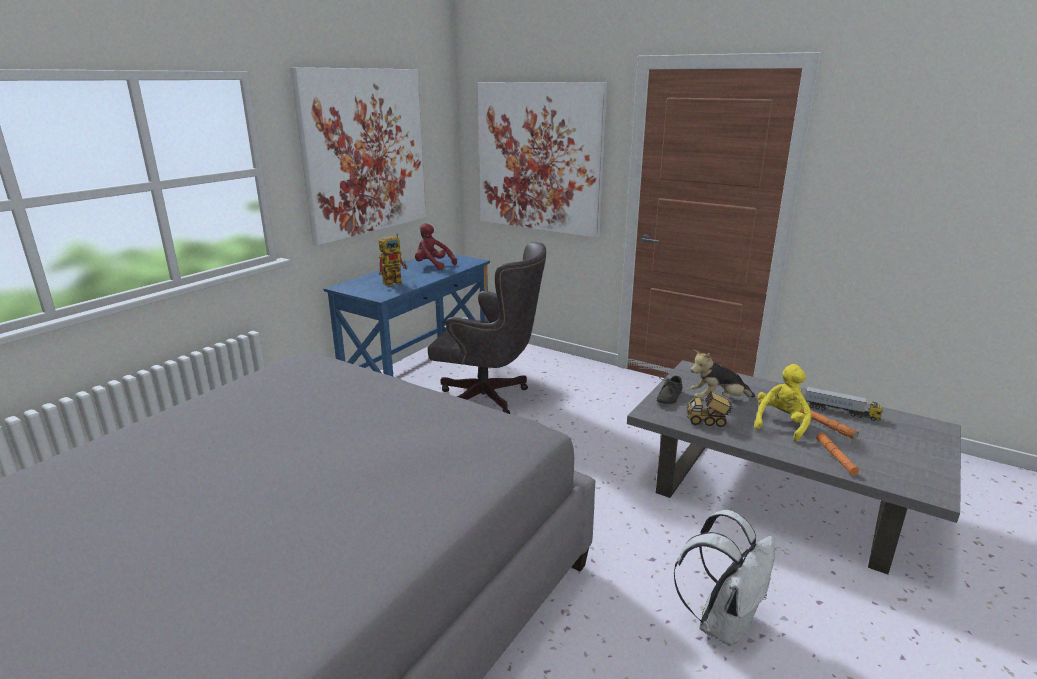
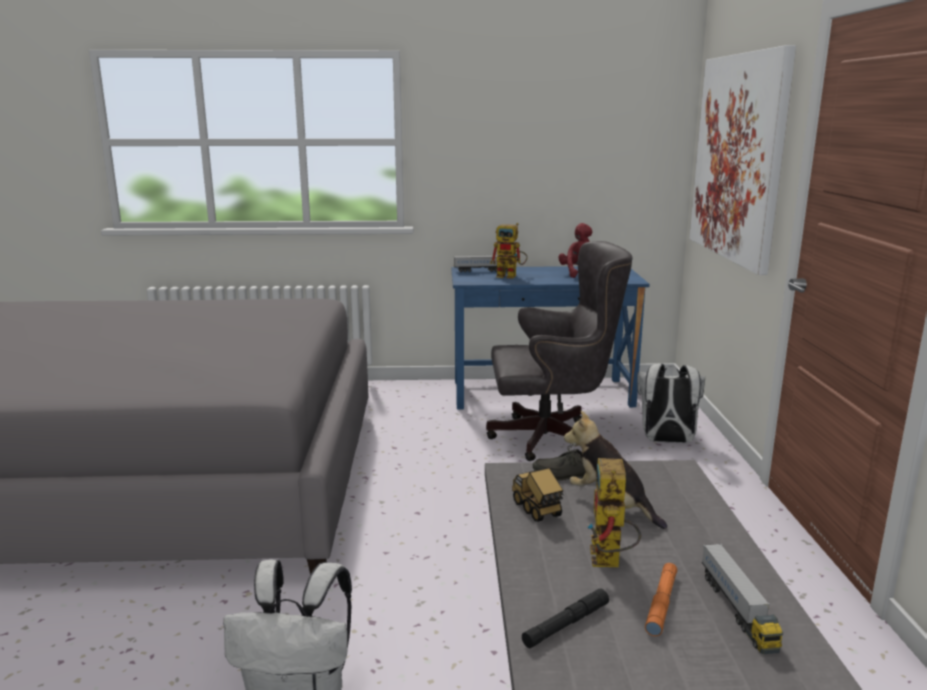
camera: 55 degrees right, 5 degrees down
picture [291,67,426,245] -> none
grey office chair [428,242,546,414] -> grey office chair turned 75 degrees counterclockwise [486,241,633,461]
yellow plush toy [754,364,812,441] -> toy robot [587,458,641,567]
orange flashlight [816,433,859,475] -> black flashlight [522,588,609,648]
none -> toy truck [454,256,508,272]
none -> white backpack [637,363,705,443]

